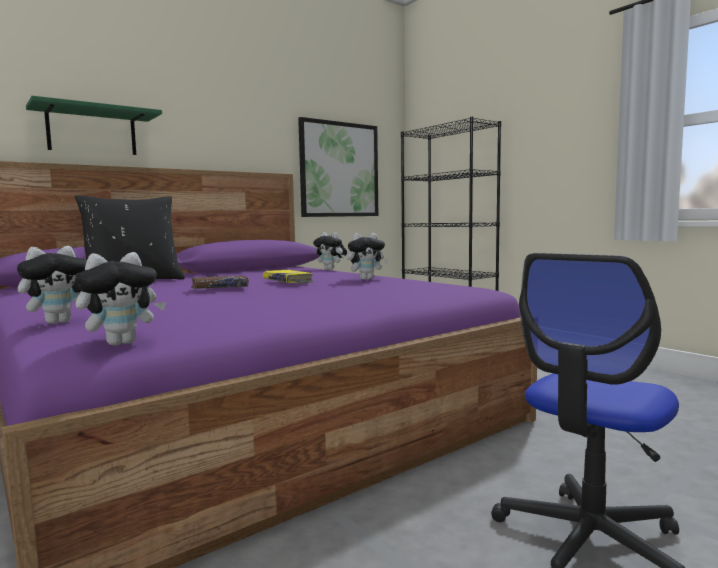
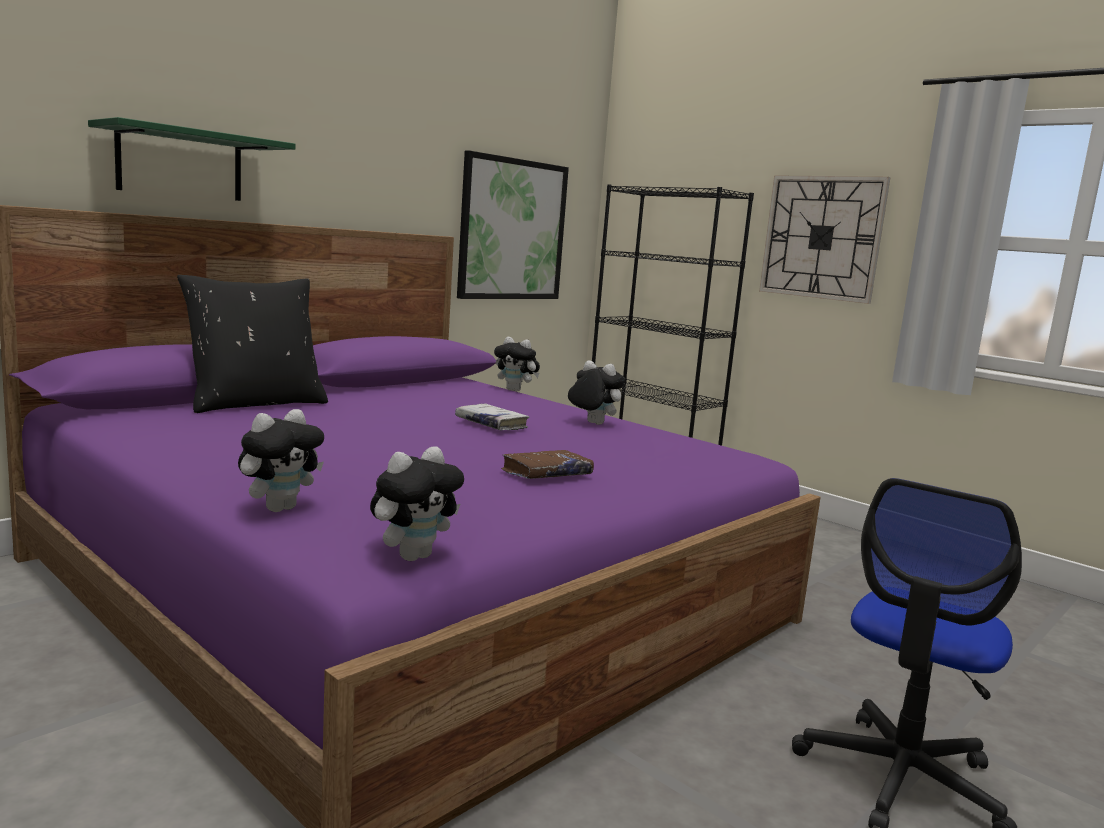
camera: 10 degrees left, 5 degrees up
brown book [191,276,249,289] -> brown book moved to [501,450,594,479]
yellow book [263,270,313,284] -> white book [455,404,529,430]
plush toy [347,233,388,280] -> plush toy turned 120 degrees counterclockwise [568,360,625,425]
none -> wall clock [759,175,891,304]

